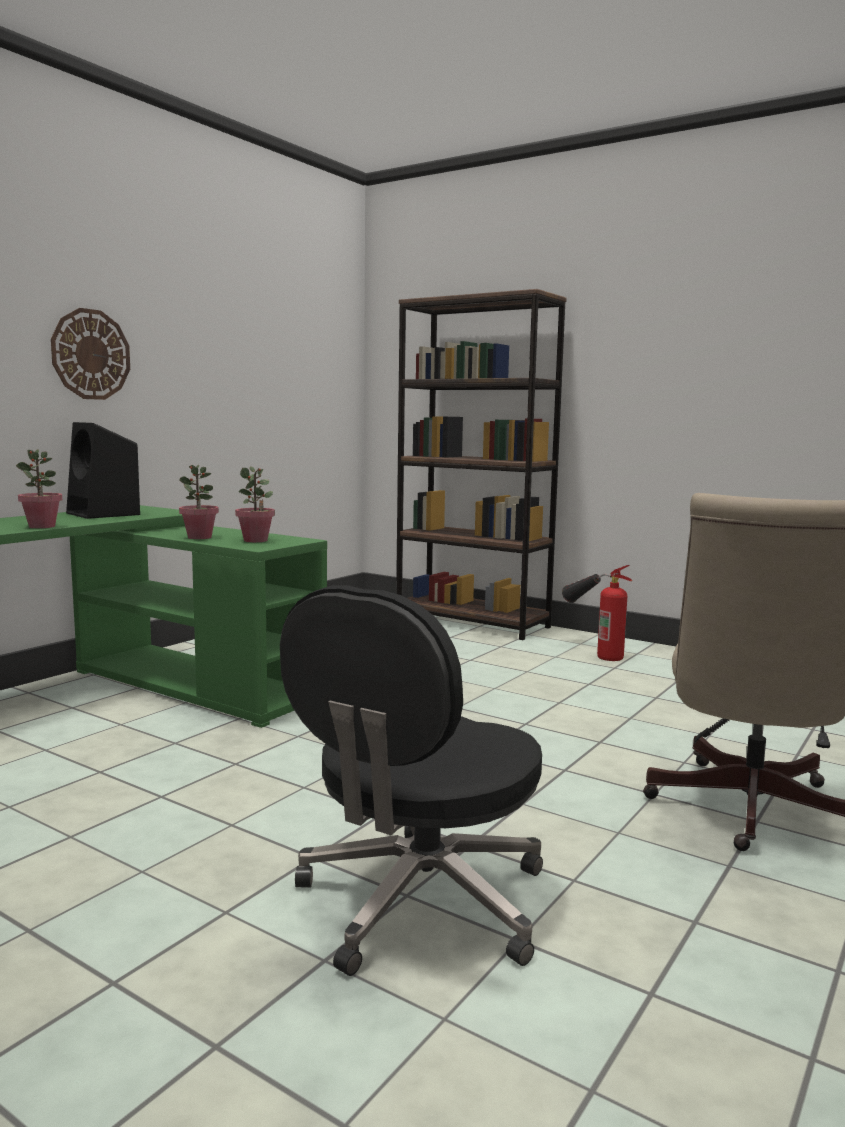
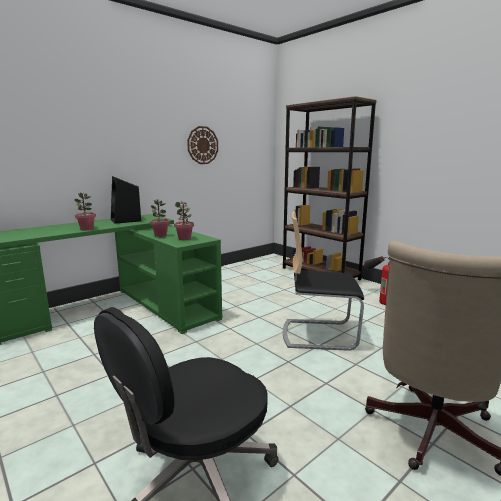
camera: 15 degrees right, 5 degrees up
wall clock [51,308,130,400] -> wall clock moved to [187,126,218,164]
none -> chair [283,211,364,351]

